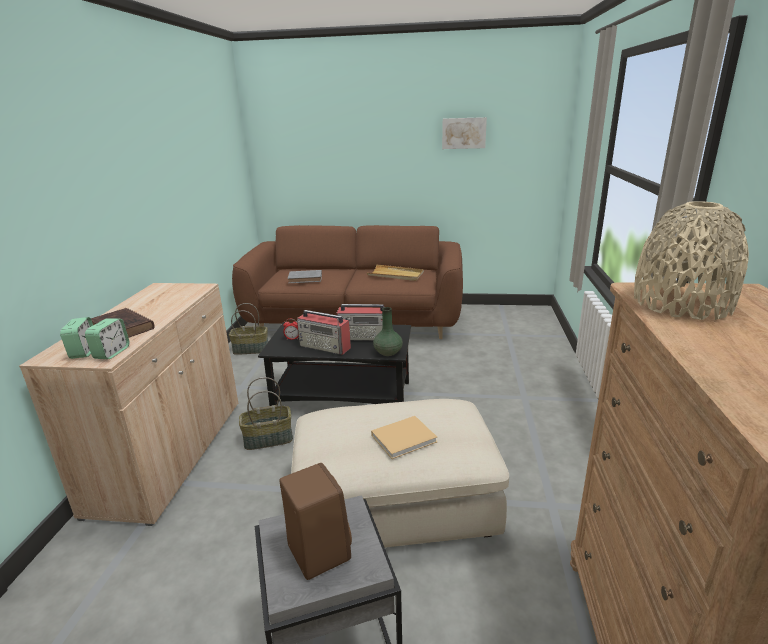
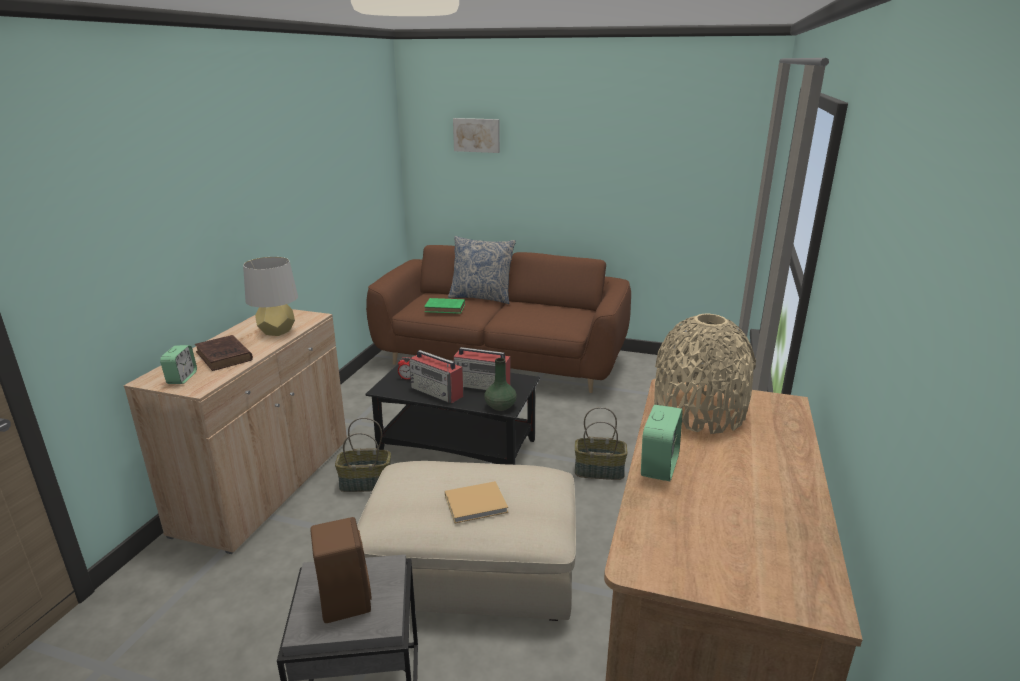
camera: 10 degrees right, 0 degrees up
alarm clock [85,318,130,359] -> alarm clock moved to [641,405,683,481]
basket [229,303,268,355] -> basket moved to [575,407,628,480]
grey book [288,270,322,283] -> green book [424,298,465,314]
beige tray [367,264,424,281] -> none
picture [442,117,487,149] -> picture moved to [453,118,500,153]
none -> grey table lamp [243,257,298,336]
none -> pillow [448,236,516,304]

